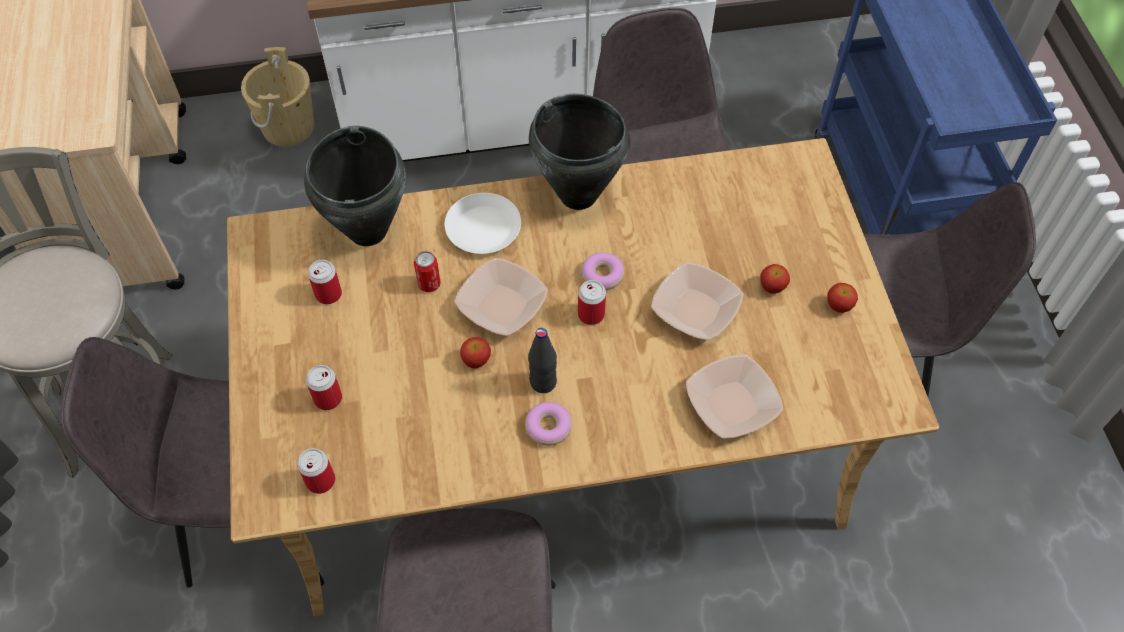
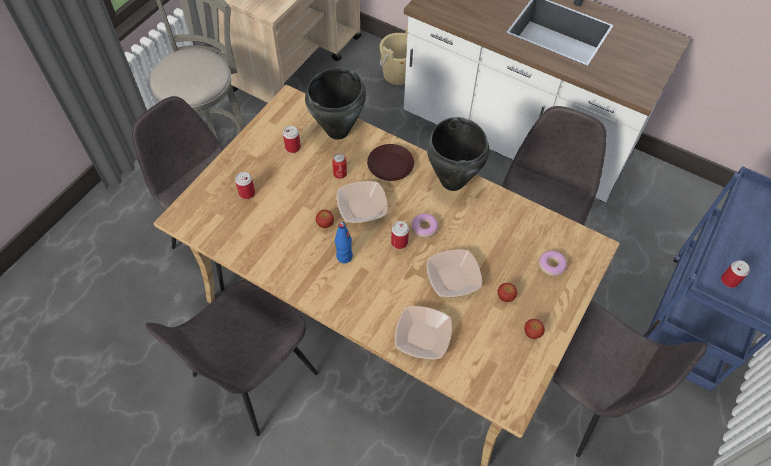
camera: 40 degrees right, 0 degrees up
can [297,448,335,494] -> can moved to [721,260,750,288]
white plate [445,193,521,254] -> brown plate [367,144,414,181]
donut [525,402,572,446] -> donut moved to [539,251,567,276]
black bottle [528,328,557,393] -> blue bottle [335,222,353,263]

